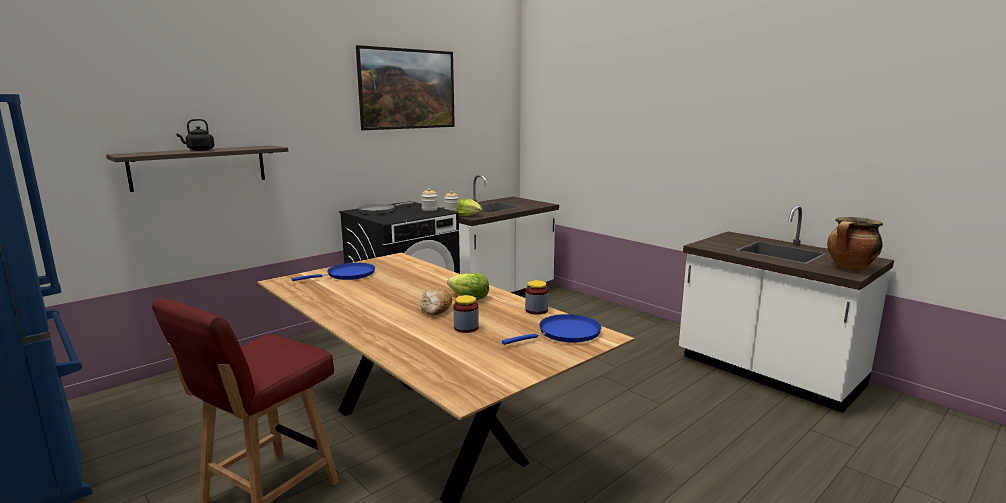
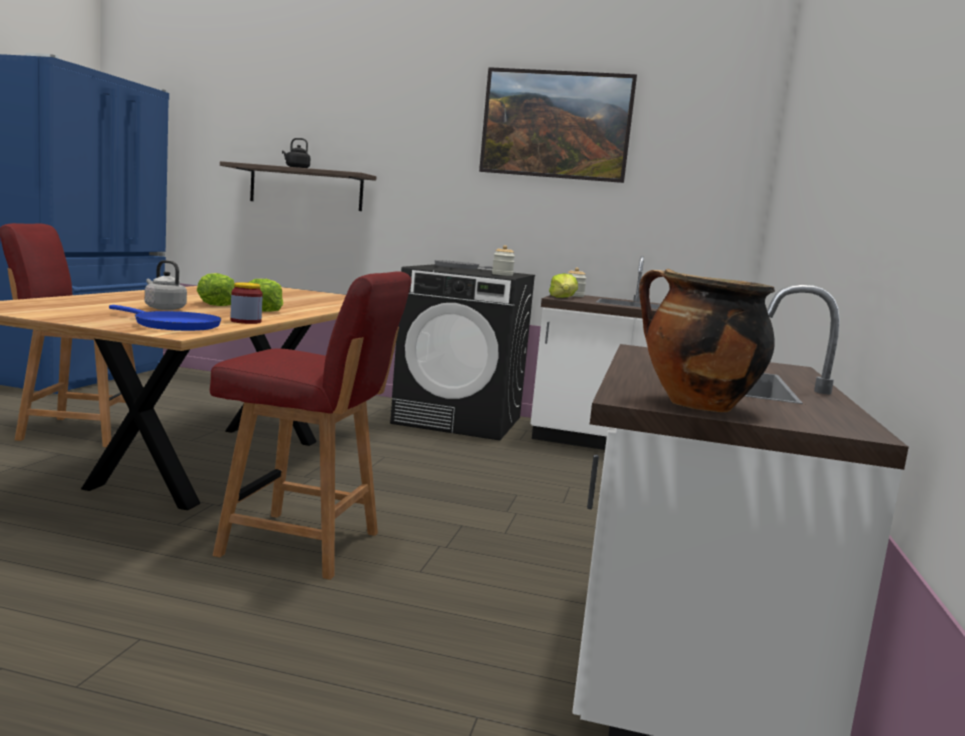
camera: 55 degrees right, 5 degrees down
blue frying pan [292,263,375,281] -> none
bread [420,288,452,316] -> lettuce [197,273,234,306]
jar [453,295,479,333] -> grey kettle [145,260,187,310]
none -> red chair [210,271,412,580]

